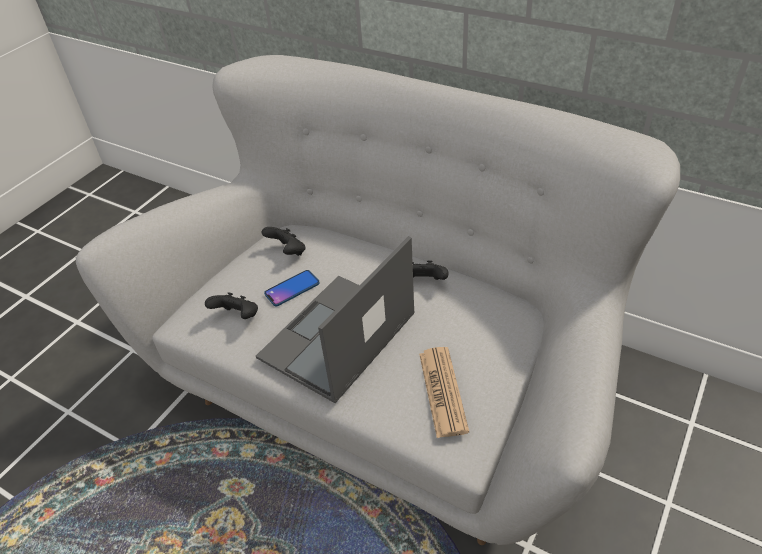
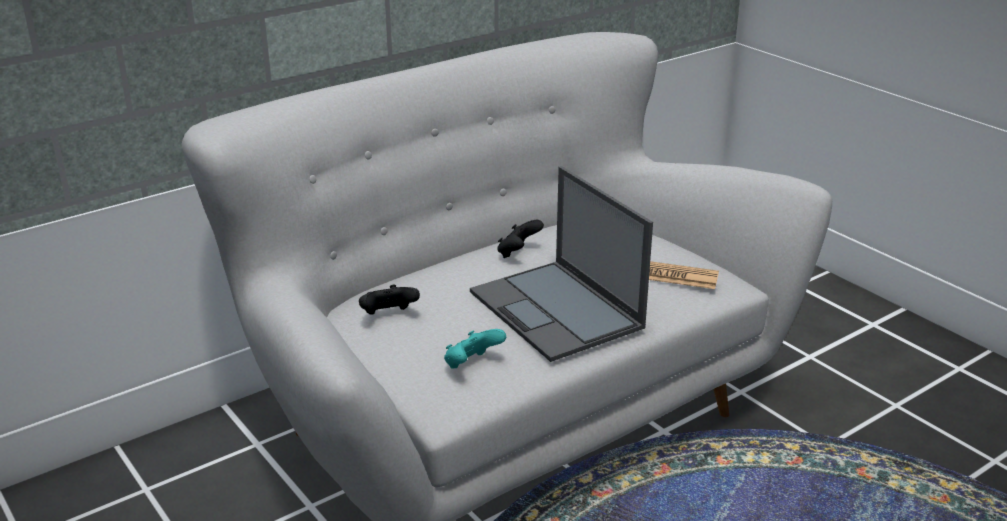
camera: 70 degrees left, 15 degrees down
black game controller [205,292,258,319] -> turquoise game controller [444,329,506,369]
phone [264,270,320,306] -> none

